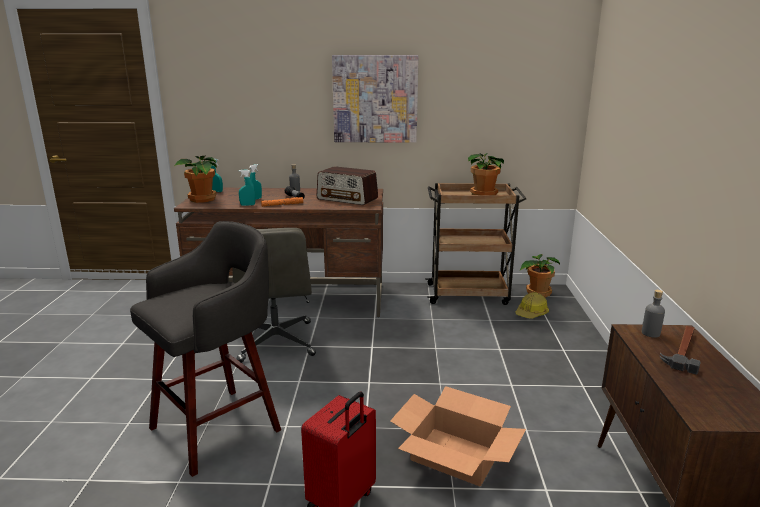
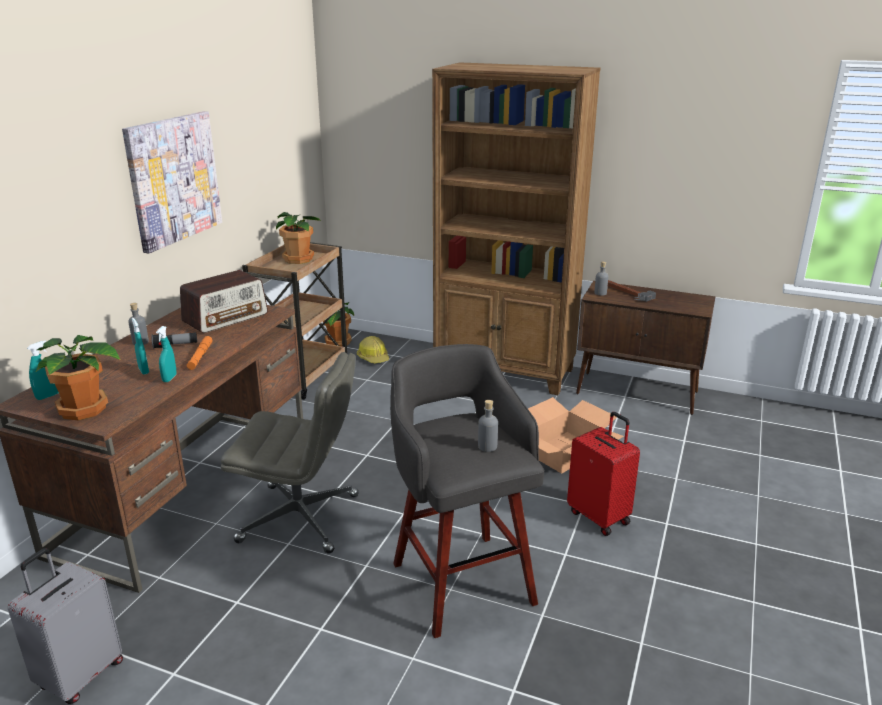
camera: 70 degrees left, 5 degrees up
none -> grey suitcase [8,548,123,704]
none -> brown bookcase [432,62,600,395]
none -> grey bottle [478,400,498,452]

